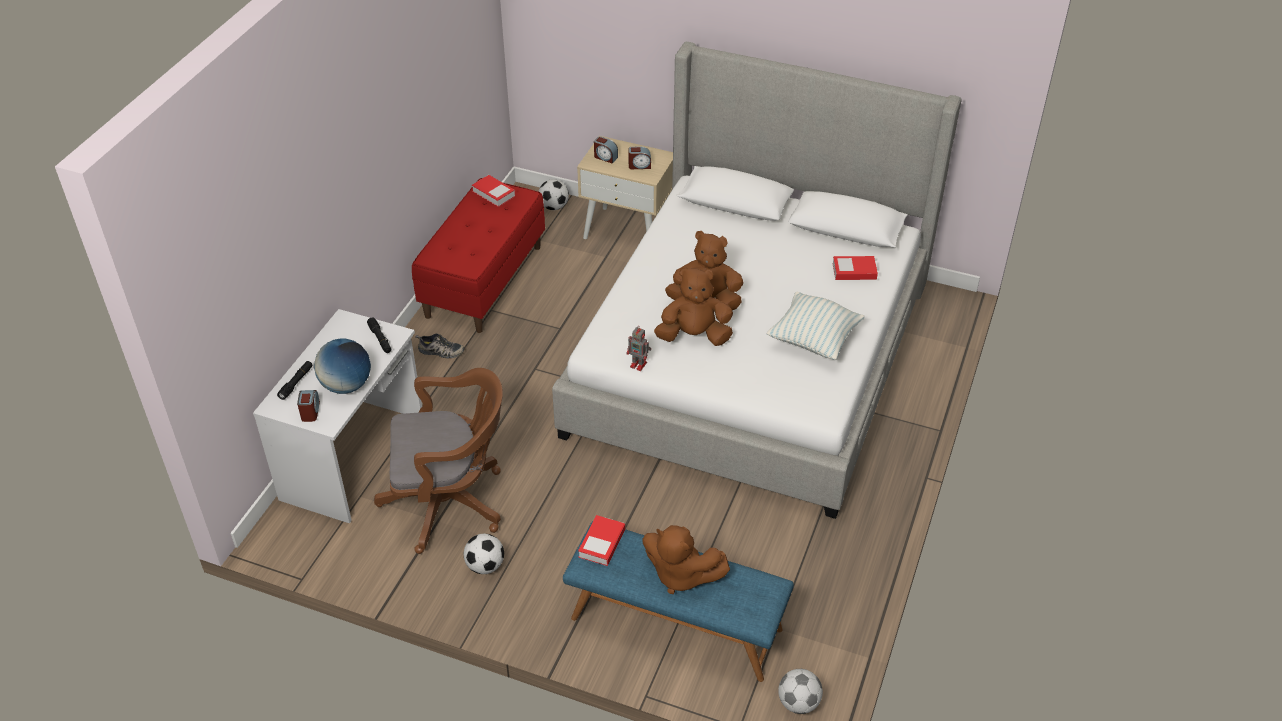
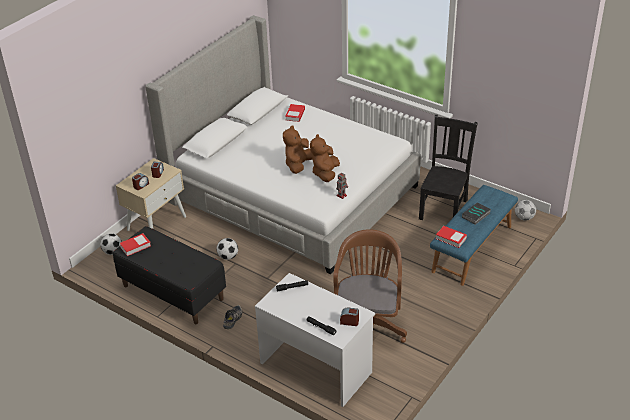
camera: 75 degrees left, 5 degrees down
globe [314,339,371,394] -> none
red bench [412,178,545,333] -> black bench [113,226,226,324]
football [464,533,504,574] -> football moved to [217,238,238,260]
brown plush toy [642,525,730,594] -> book [462,202,491,225]
pillow [767,291,865,360] -> none
none -> black chair [419,115,478,220]

